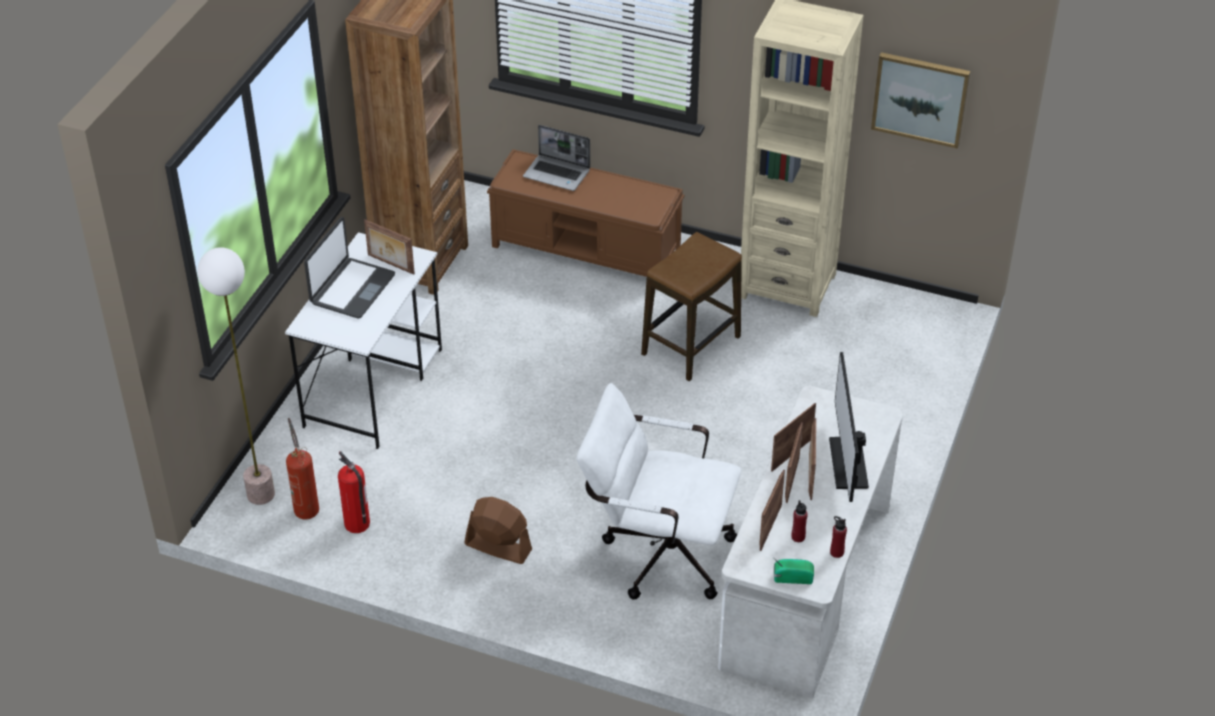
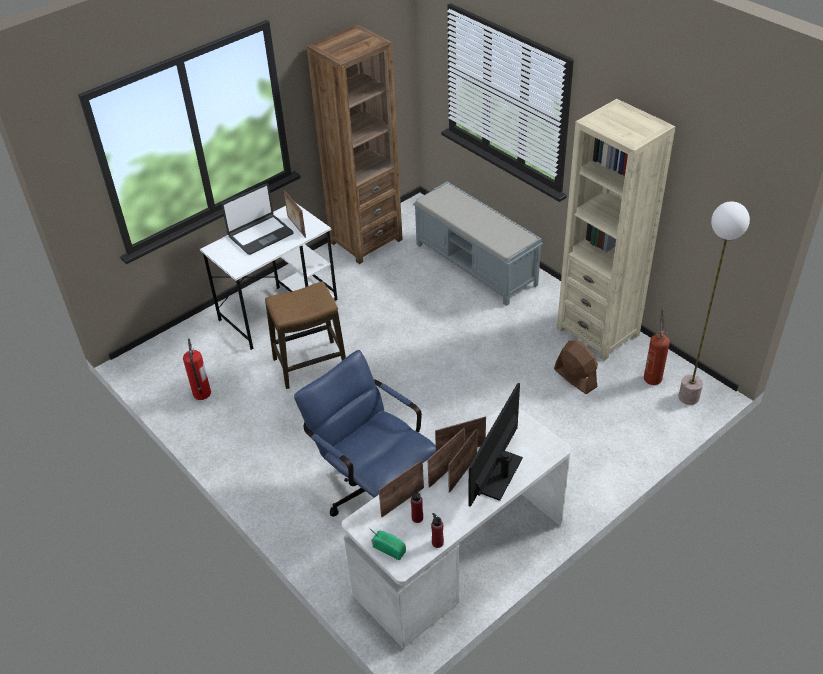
camera: 30 degrees right, 0 degrees up
floor lamp [197,247,275,505] -> floor lamp moved to [678,201,750,405]
fire extinguisher [286,418,319,519] -> fire extinguisher moved to [644,309,670,385]
brown fan [464,497,532,564] -> brown fan moved to [554,340,598,394]
brown bench [487,149,684,277] -> grey bench [413,181,543,306]
laptop [523,125,590,191] -> none
white office chair [577,383,741,600] -> blue office chair [294,350,436,517]
stool [641,232,742,381] -> stool moved to [265,281,346,389]
picture [871,52,970,149] -> none

